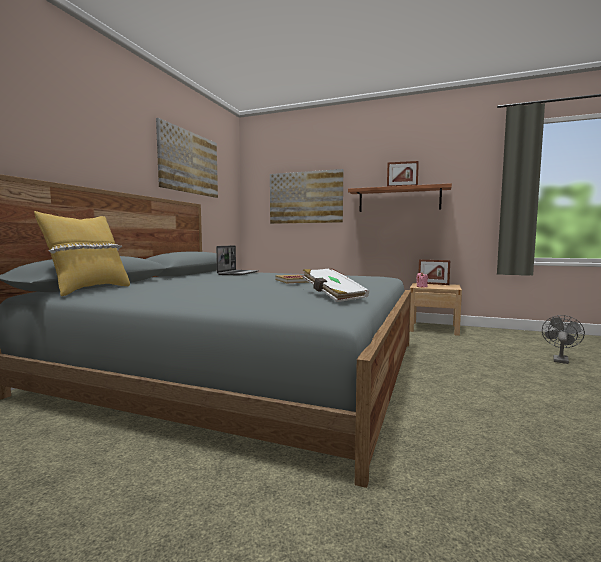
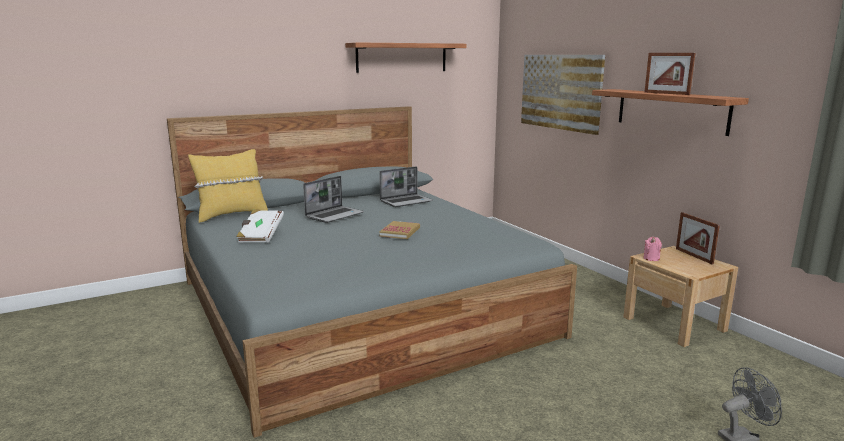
camera: 40 degrees right, 10 degrees up
picture [156,118,218,198] -> shelf [345,42,467,73]
white book [302,268,369,302] -> white book moved to [236,209,284,242]
none -> laptop [303,176,364,223]

